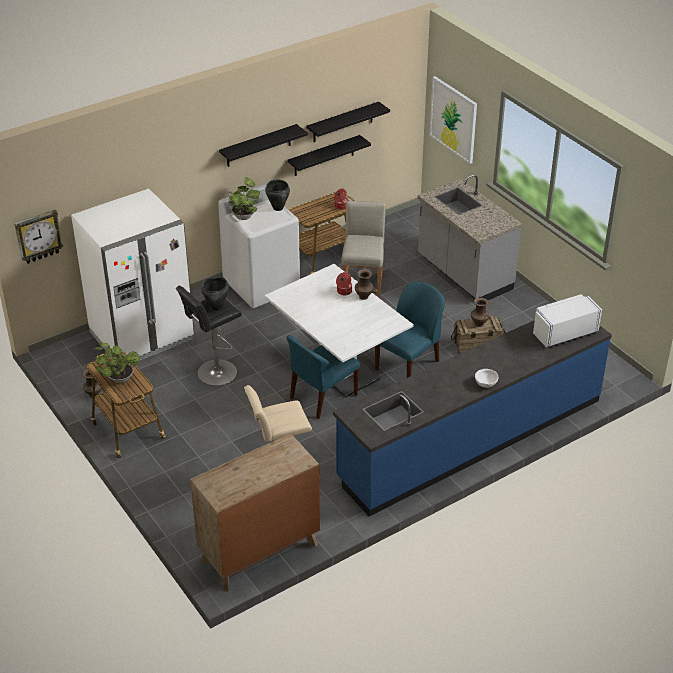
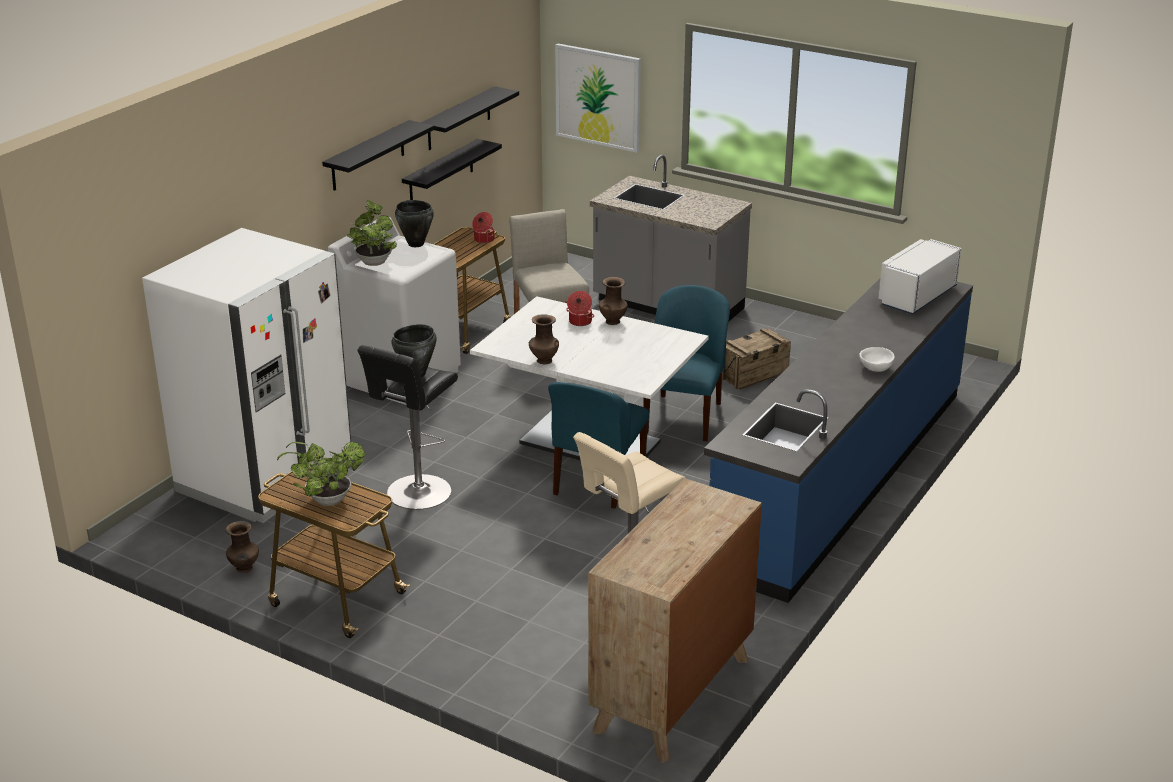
camera: 25 degrees left, 10 degrees down
wall clock [14,210,63,264] -> none
brown vase [471,298,489,327] -> brown vase moved to [529,314,559,364]

